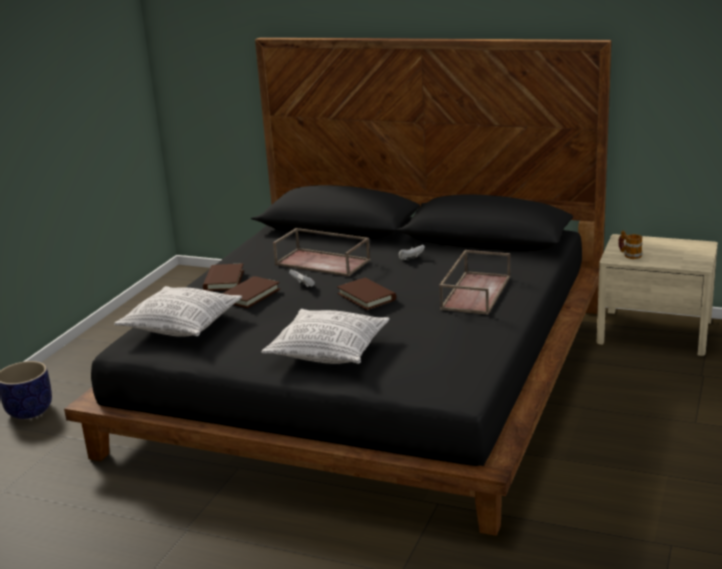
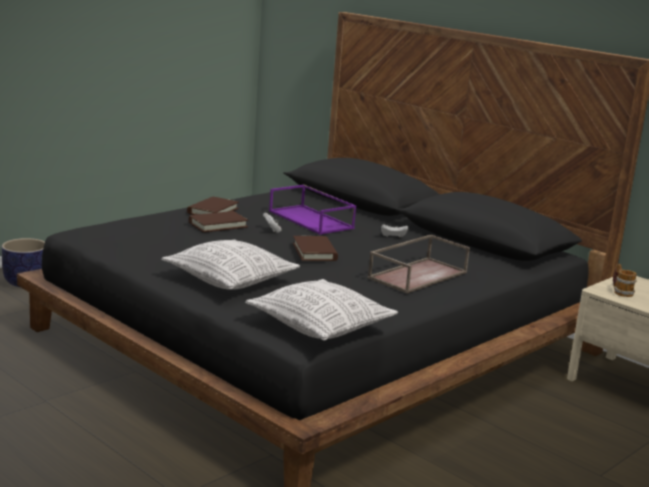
camera: 20 degrees right, 5 degrees down
pillow [114,286,242,337] -> pillow moved to [245,279,398,340]
brown tray [273,228,371,276] -> purple tray [269,185,356,235]

